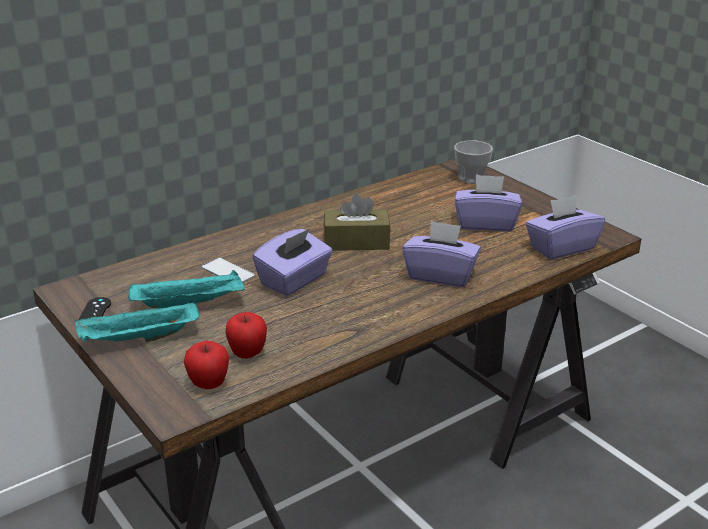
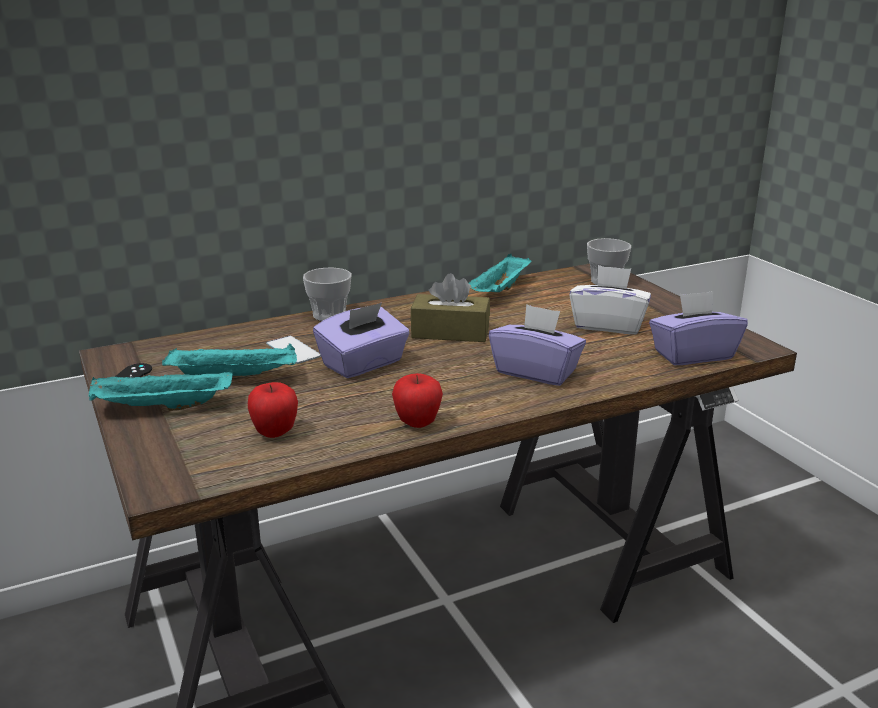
camera: 10 degrees right, 5 degrees down
apple [184,341,229,389] -> apple moved to [392,373,443,428]
purple tissue box [455,174,522,232] -> white tissue box [569,265,651,334]
none -> cup [303,268,352,321]
none -> turquoise tray [469,254,532,292]

